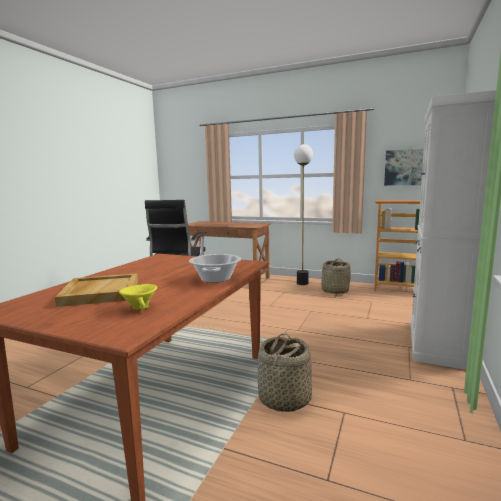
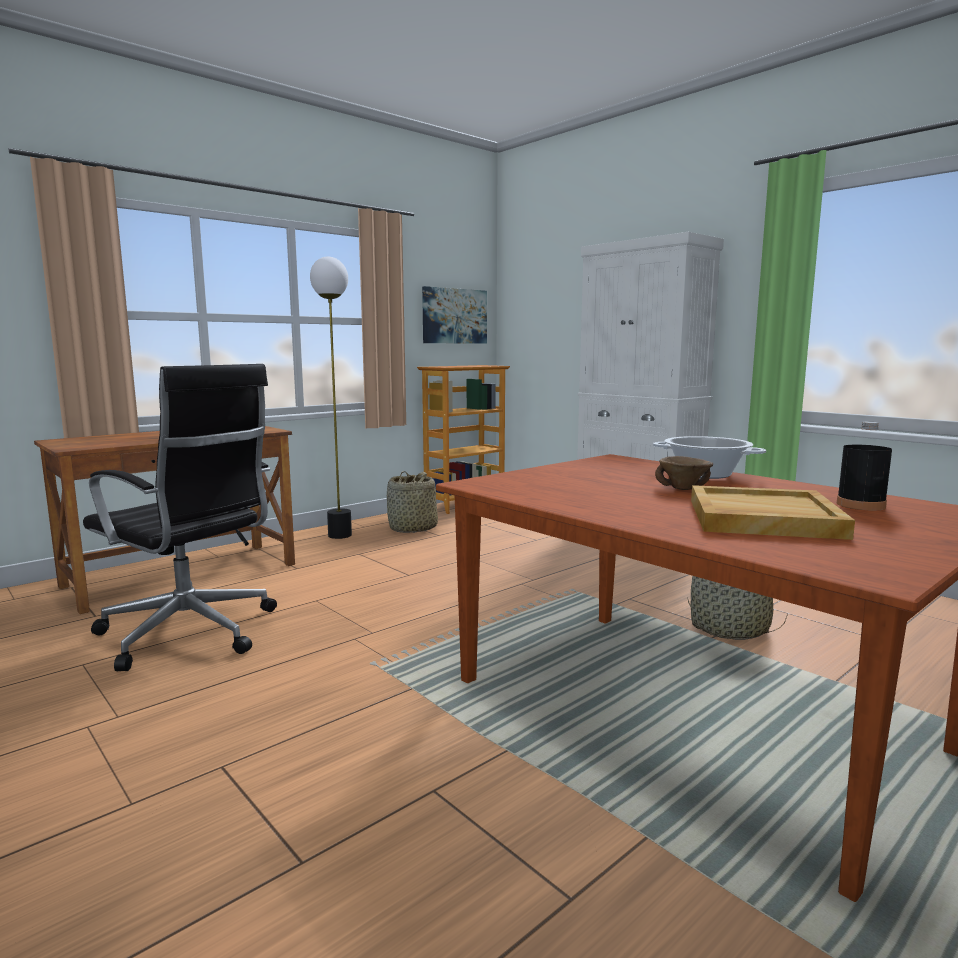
camera: 65 degrees left, 0 degrees up
yellow bowl [119,284,157,310] -> black bottle [837,422,892,510]
none -> brown bowl [655,456,713,490]

